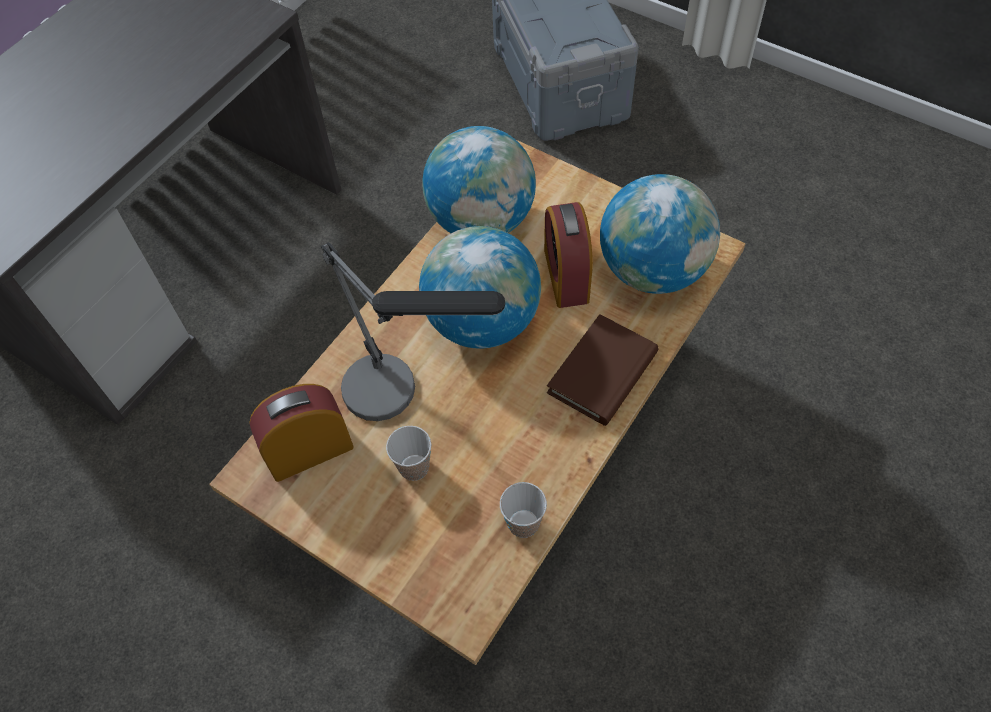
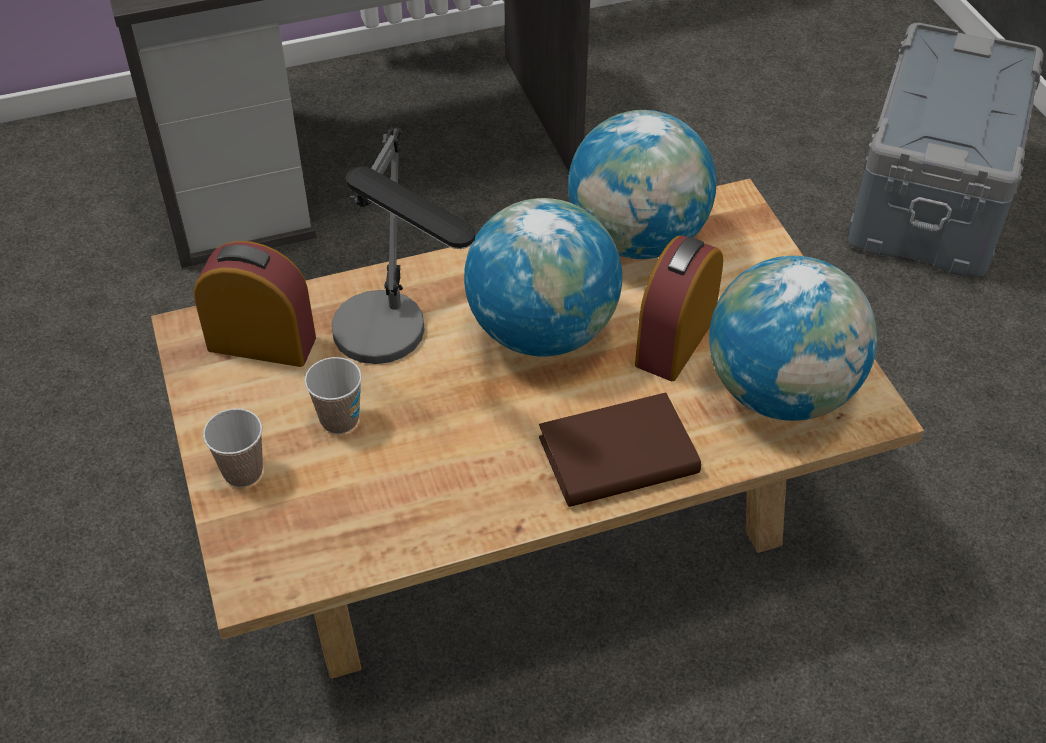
camera: 35 degrees right, 10 degrees down
cup [500,482,547,538] -> cup moved to [203,408,263,487]

